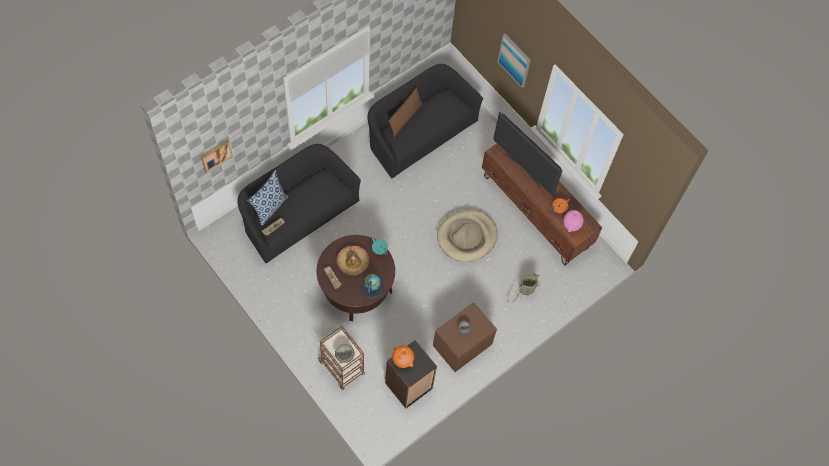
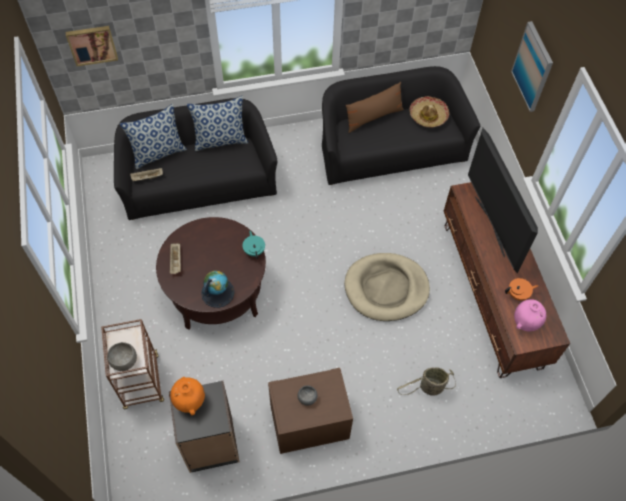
camera: 30 degrees right, 5 degrees down
hat [337,246,369,275] -> hat moved to [409,96,449,128]
none -> pillow [187,96,248,151]

